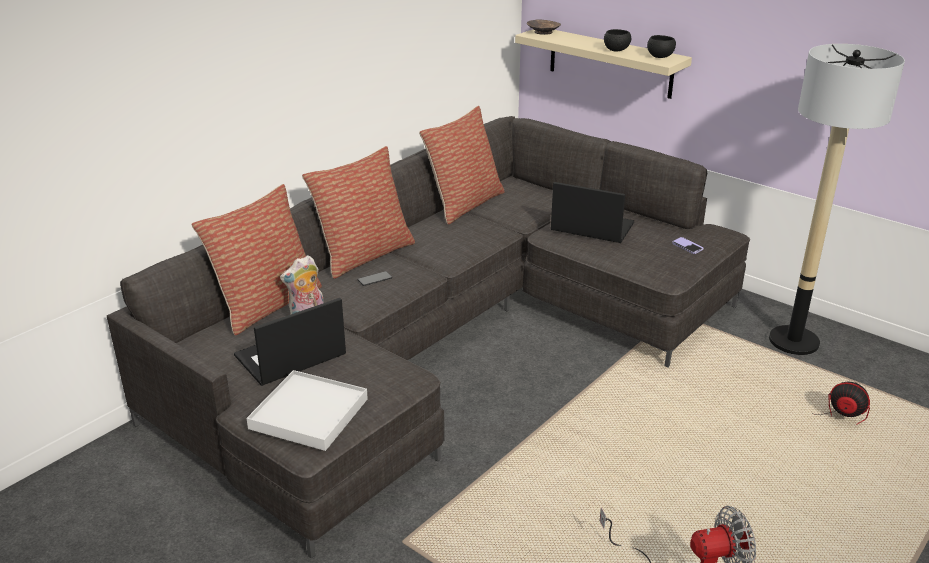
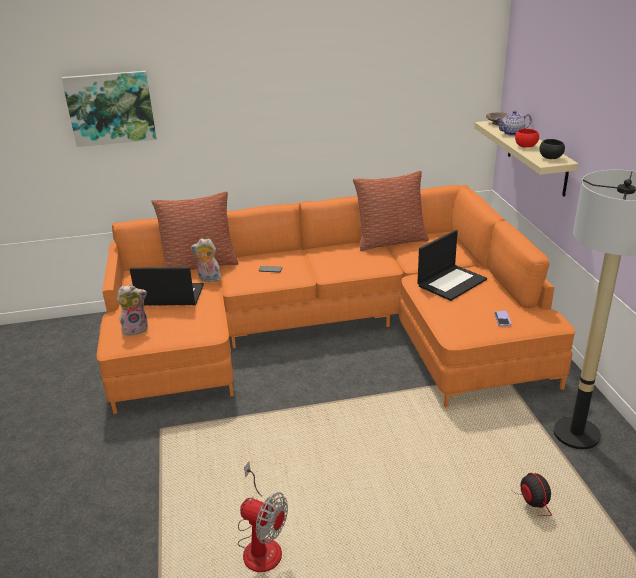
camera: 40 degrees right, 0 degrees up
grey sofa [107,116,750,559] -> orange sofa [97,185,575,414]
white tray [246,370,368,451] -> plush toy [117,284,148,335]
pillow [302,146,415,279] -> none
laptop [551,182,634,243] -> laptop turned 75 degrees clockwise [417,230,487,301]
black bowl [604,29,631,52] -> red bowl [515,129,539,148]
none -> picture [62,71,157,147]
none -> teapot [496,111,532,136]

